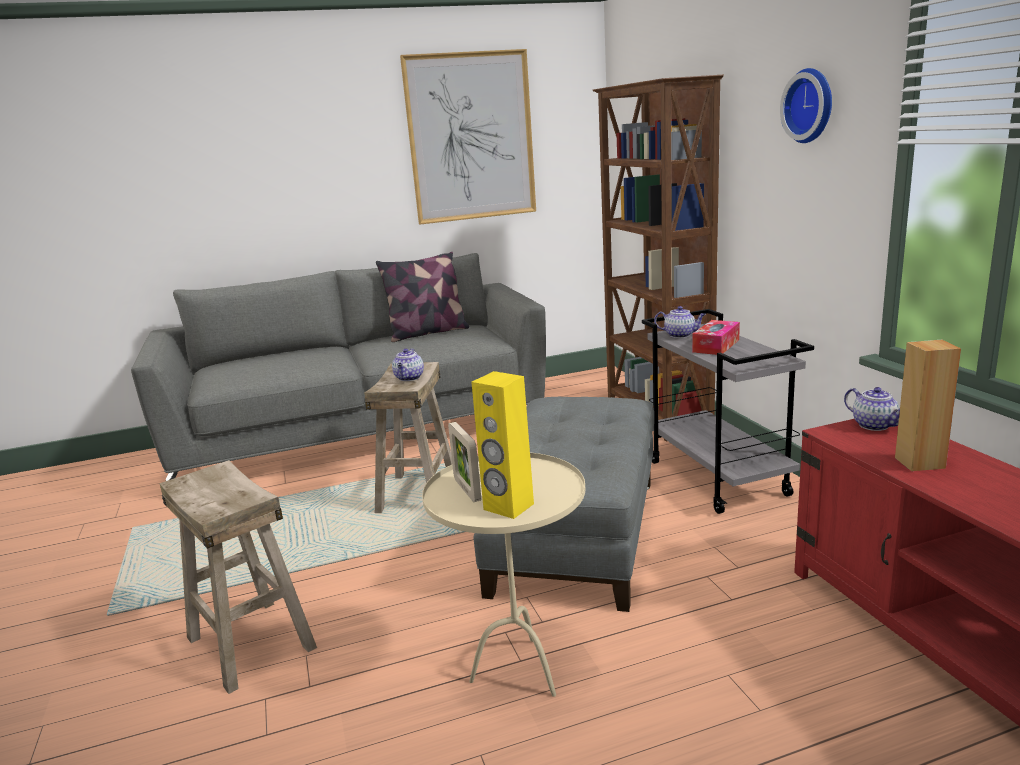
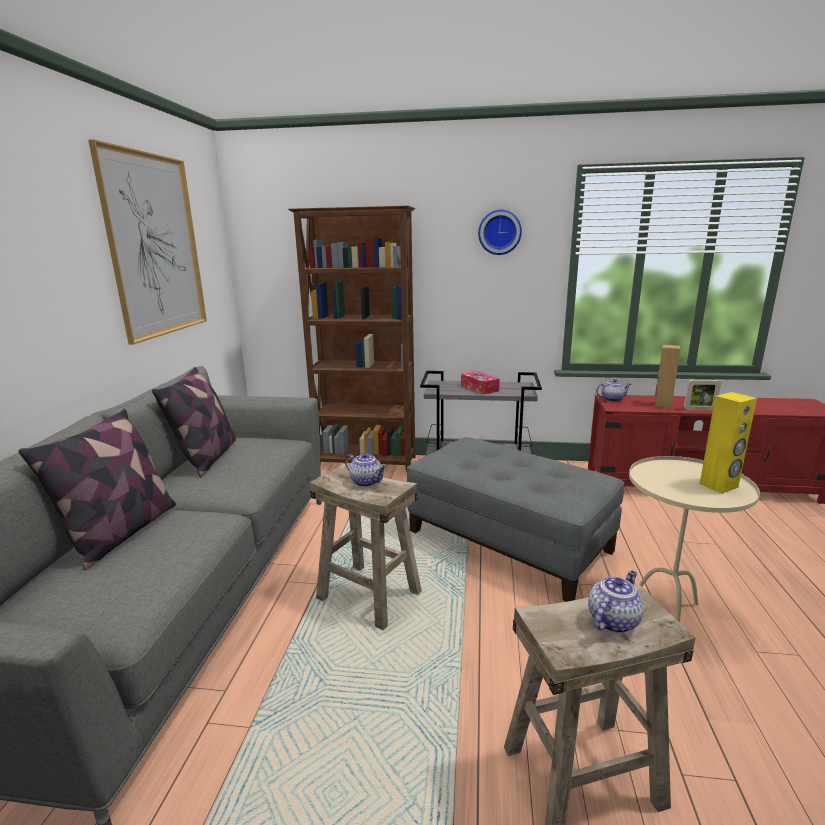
camera: 65 degrees left, 0 degrees up
picture frame [448,422,481,502] -> picture frame moved to [684,380,721,410]
teapot [654,306,706,338] -> teapot moved to [588,570,644,633]
none -> pillow [18,409,176,570]

